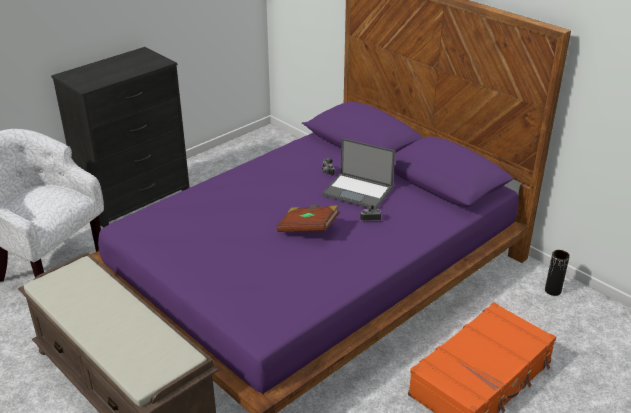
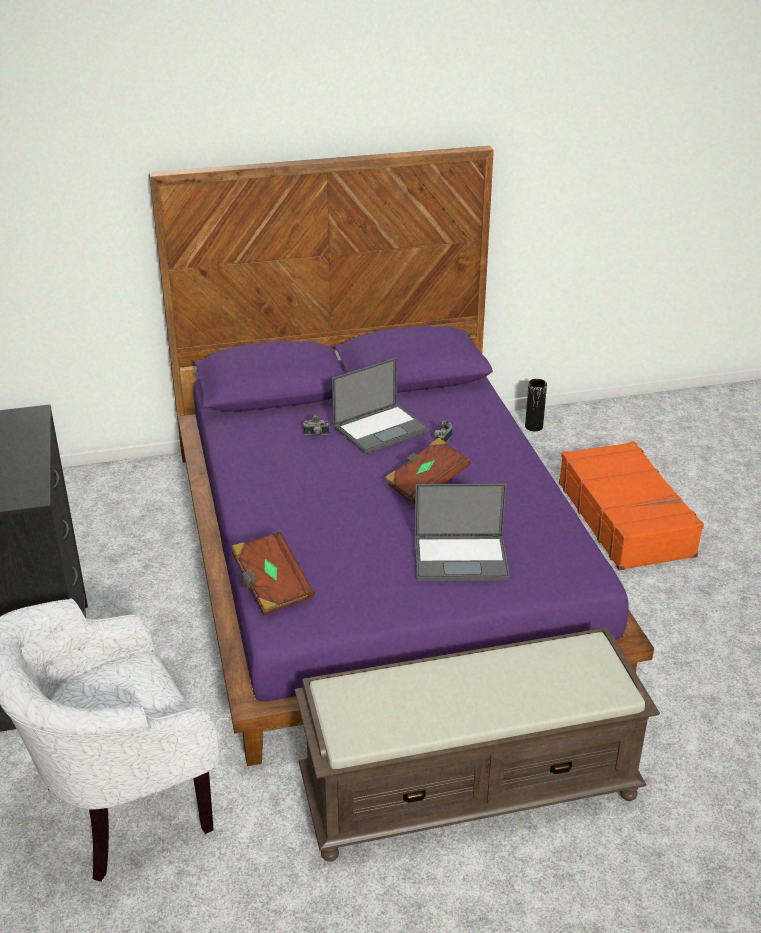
camera: 60 degrees left, 0 degrees up
none -> brown book [232,532,314,615]
none -> laptop [415,483,510,581]

